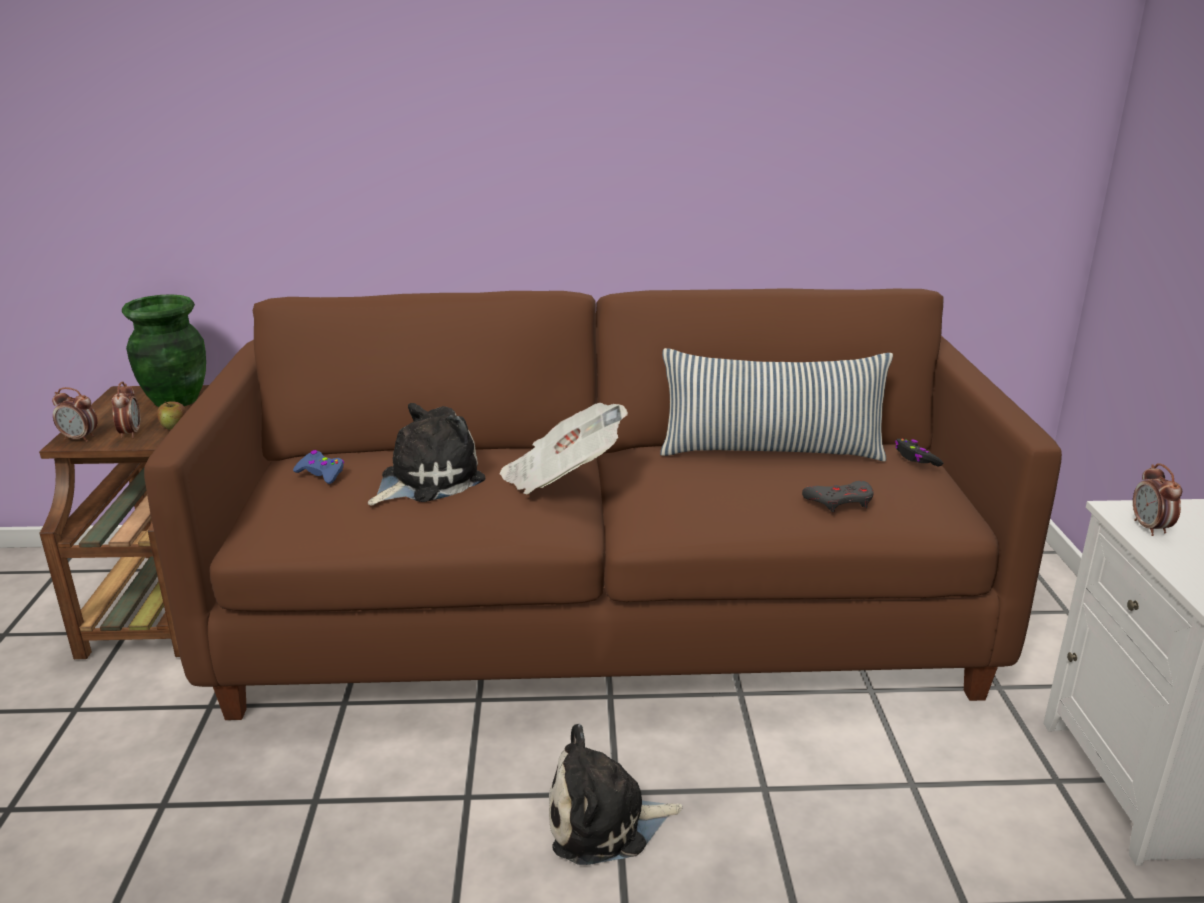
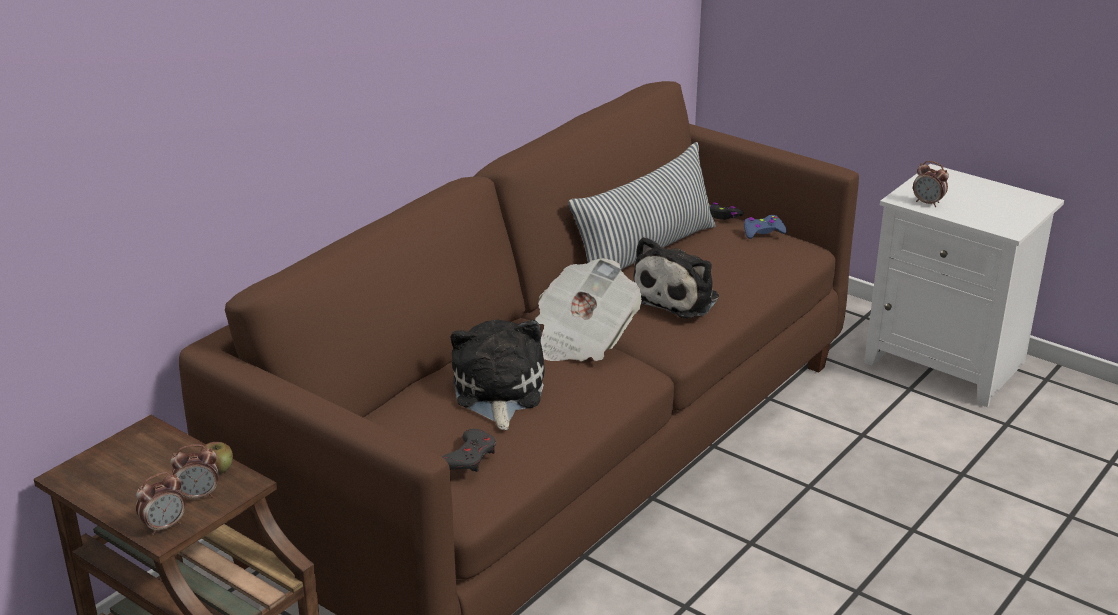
camera: 50 degrees left, 5 degrees up
alarm clock [112,381,140,438] -> alarm clock turned 135 degrees clockwise [171,444,218,500]
green vase [122,294,206,407] -> none
blue game controller [293,450,344,484] -> blue game controller moved to [744,215,787,239]
plush toy [549,724,683,865] -> plush toy moved to [633,237,719,318]
grey game controller [802,481,874,512] -> grey game controller moved to [442,429,496,472]

